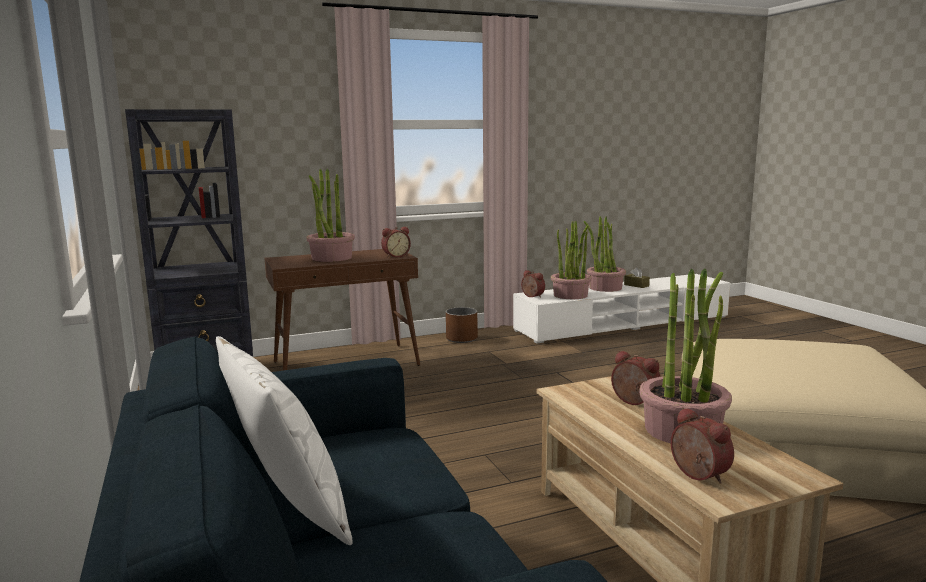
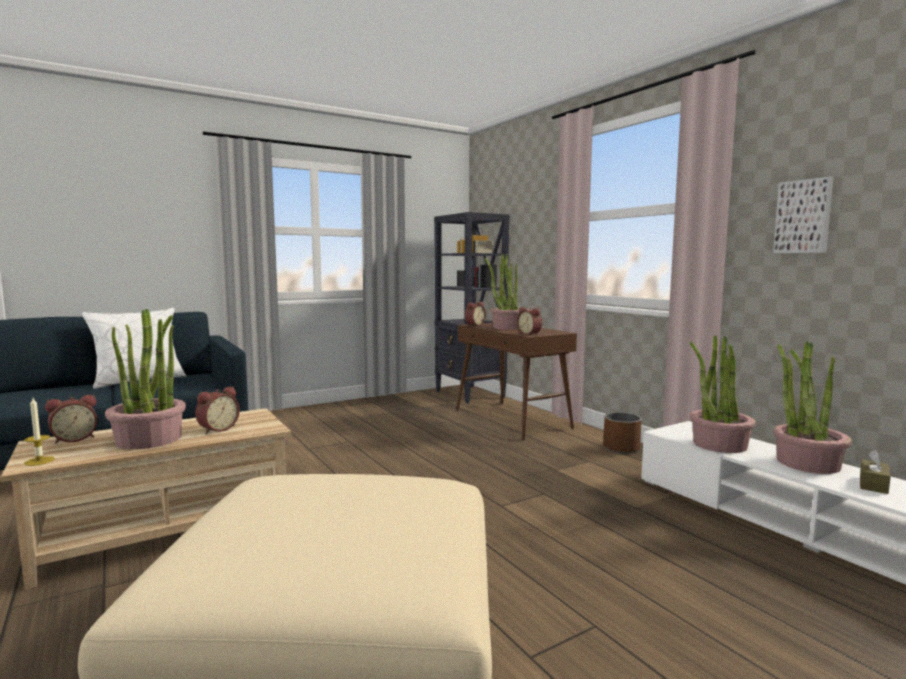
camera: 80 degrees right, 5 degrees down
alarm clock [521,270,545,298] -> alarm clock moved to [465,302,486,326]
none -> candle [24,398,55,466]
none -> picture [773,177,834,253]

